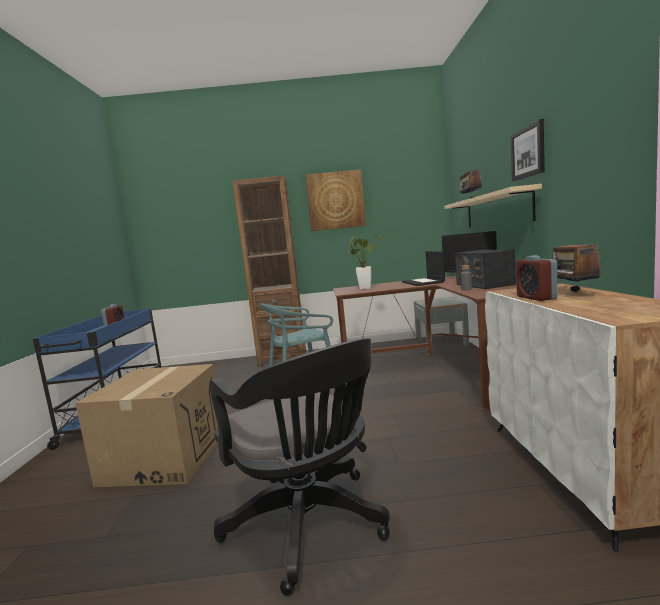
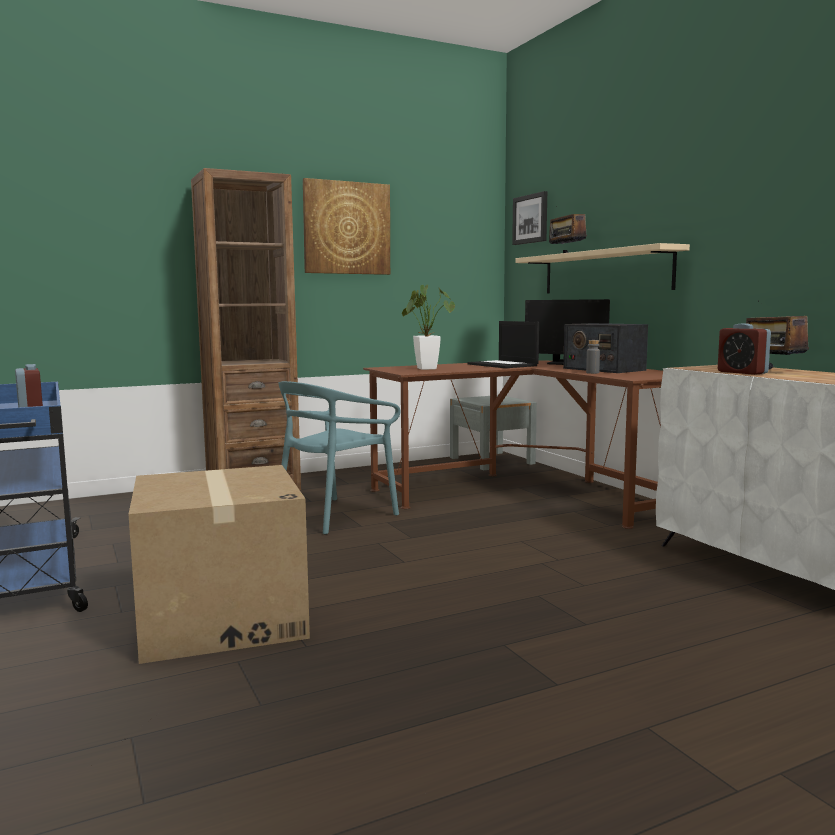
camera: 25 degrees left, 0 degrees up
black office chair [209,339,390,596] -> none
picture [510,119,545,181] -> picture moved to [512,191,547,245]

